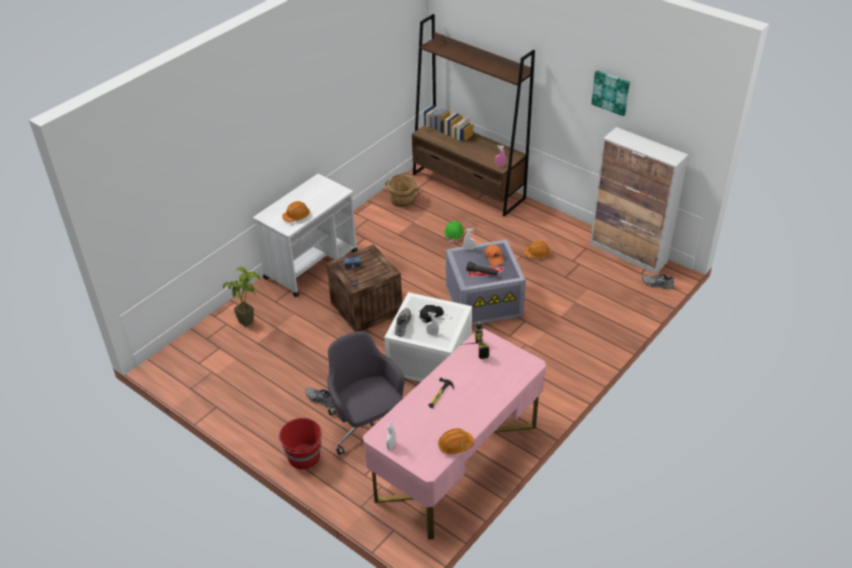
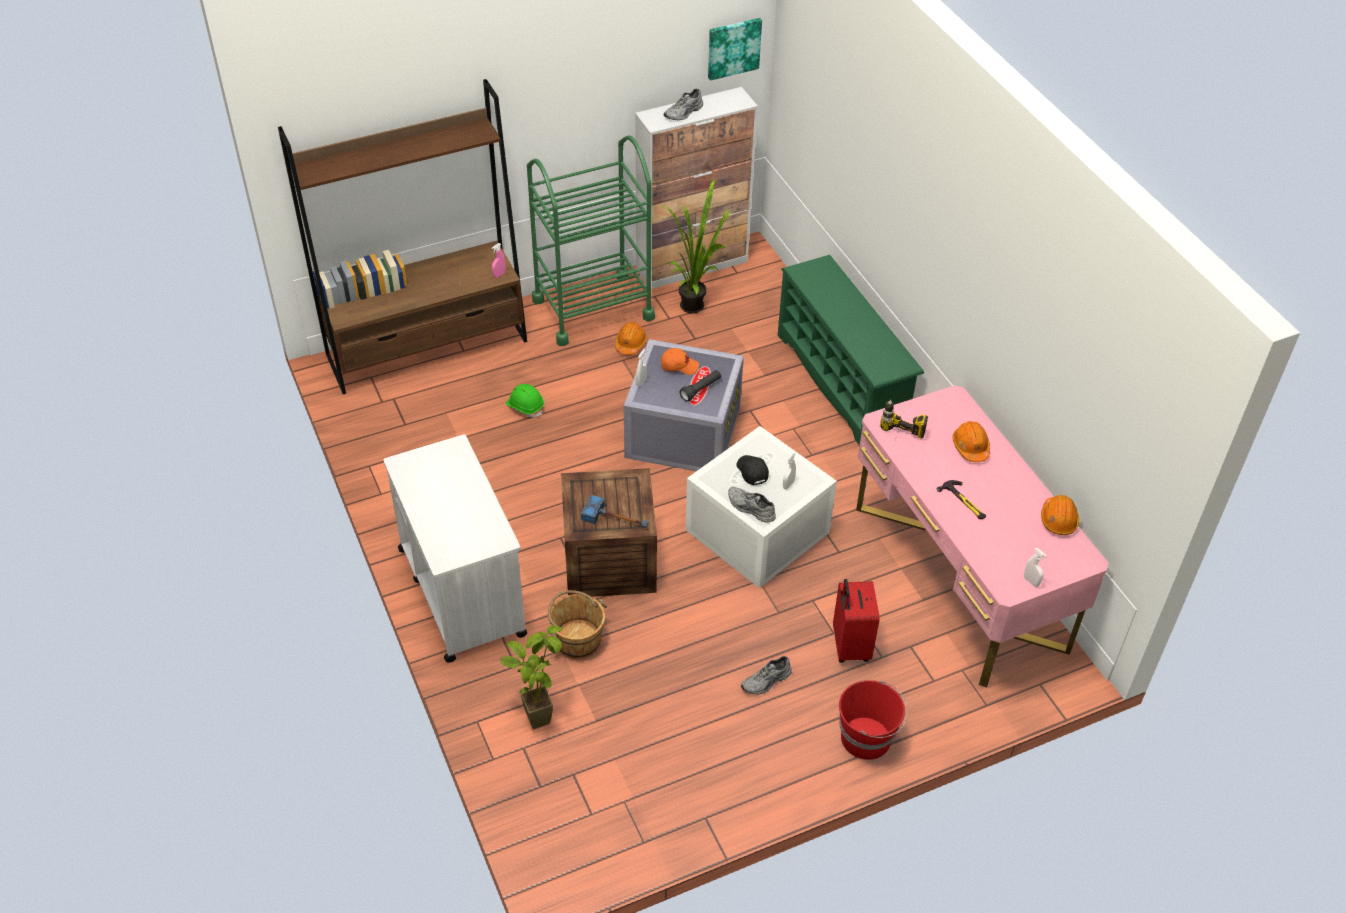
camera: 65 degrees left, 5 degrees up
orange hard hat [282,201,310,222] -> orange hard hat moved to [953,421,990,462]
grey office chair [327,331,405,455] -> red suitcase [833,579,880,663]
brown bucket [385,173,419,207] -> brown bucket moved to [548,590,607,659]
picture [591,70,630,116] -> picture moved to [708,18,762,81]
grey shoe [642,274,674,289] -> grey shoe moved to [663,89,703,120]
none -> green cart [527,135,655,346]
none -> potted plant [662,178,733,313]
none -> green shoe rack [778,255,924,446]

